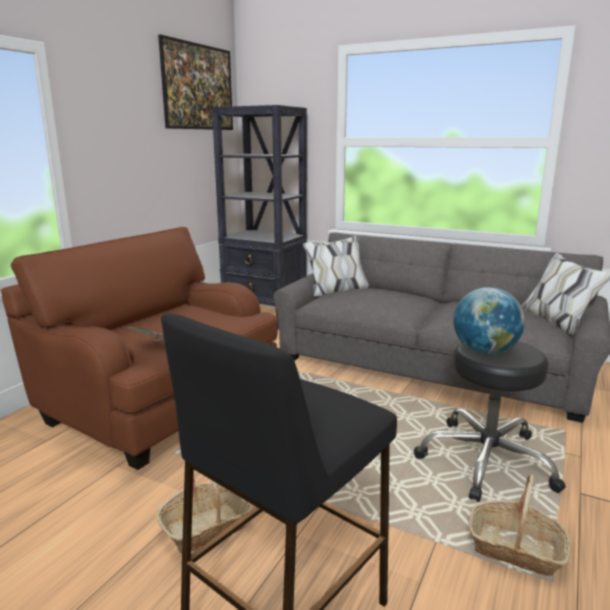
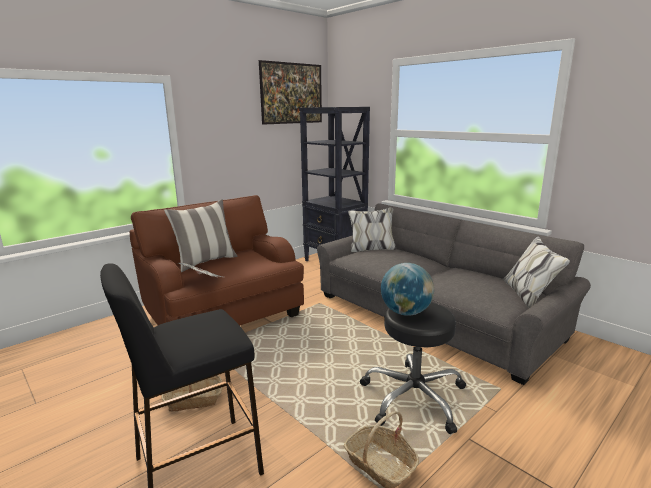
camera: 20 degrees right, 0 degrees up
none -> pillow [164,199,238,272]

